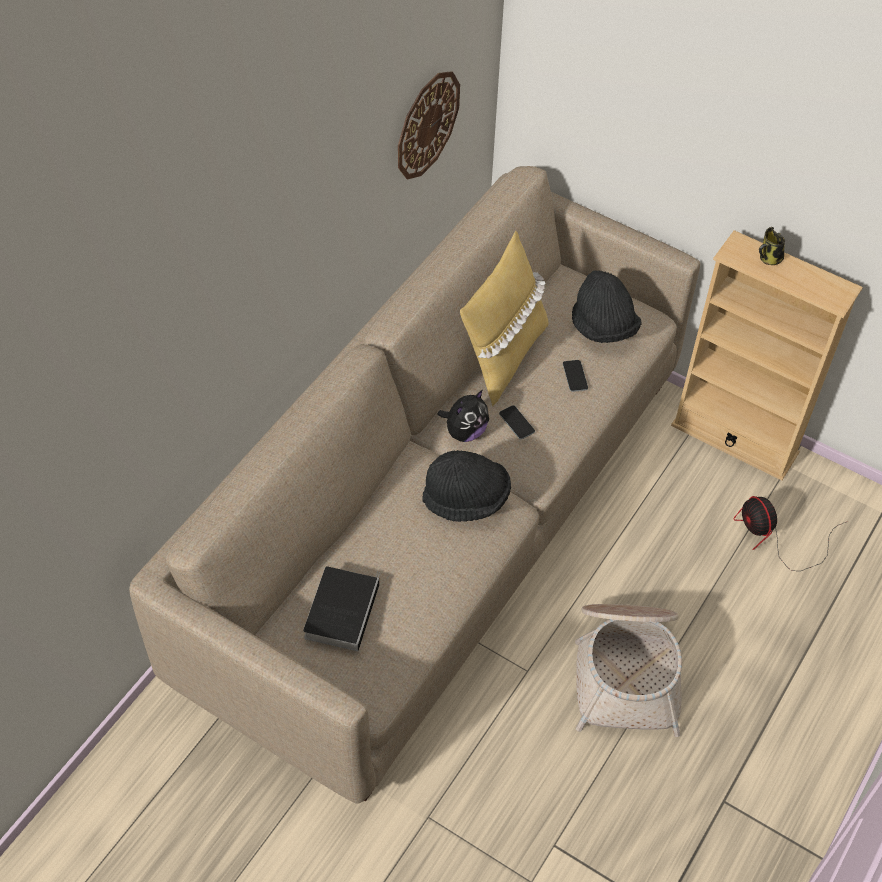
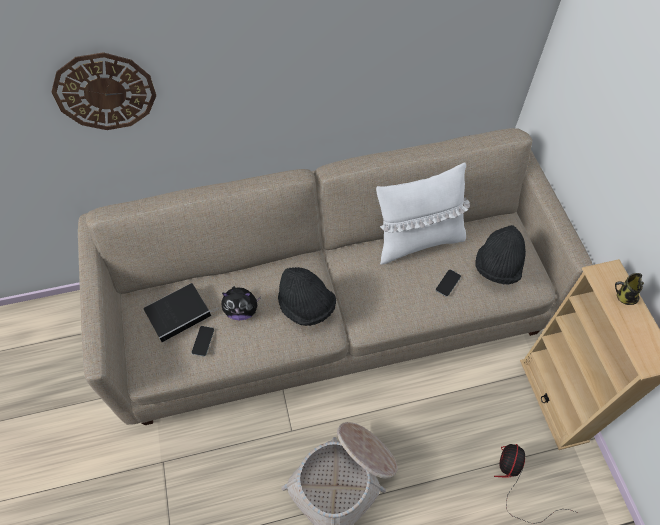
camera: 45 degrees right, 5 degrees up
wall clock [398,71,460,179] -> wall clock moved to [51,52,156,130]
plush toy [438,390,489,442] -> plush toy moved to [222,286,261,321]
yellow pillow [460,231,548,406] -> white pillow [376,163,470,265]
phone [499,405,535,439] -> phone moved to [192,326,214,356]

